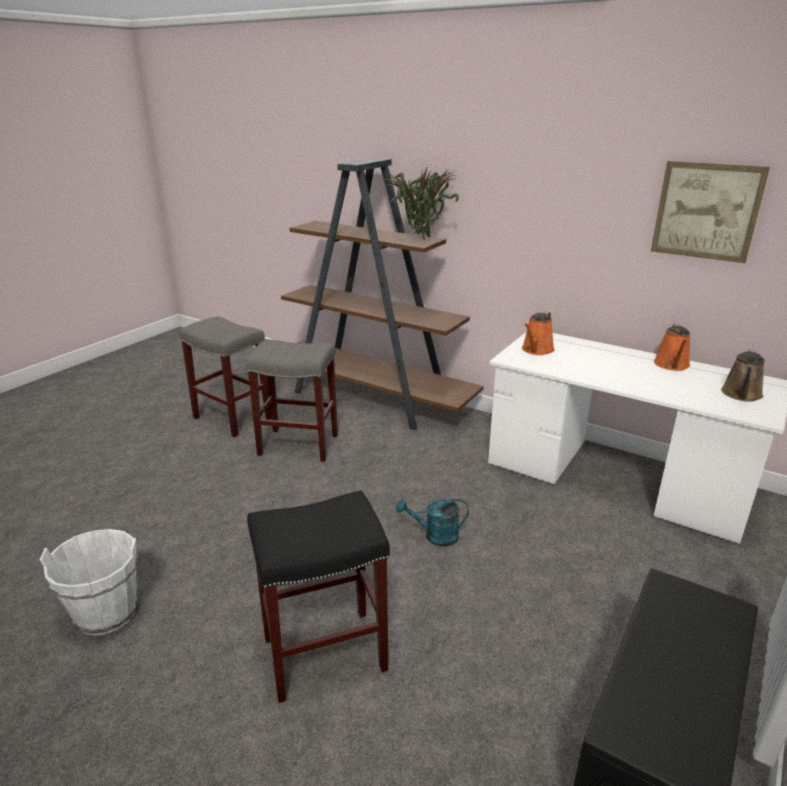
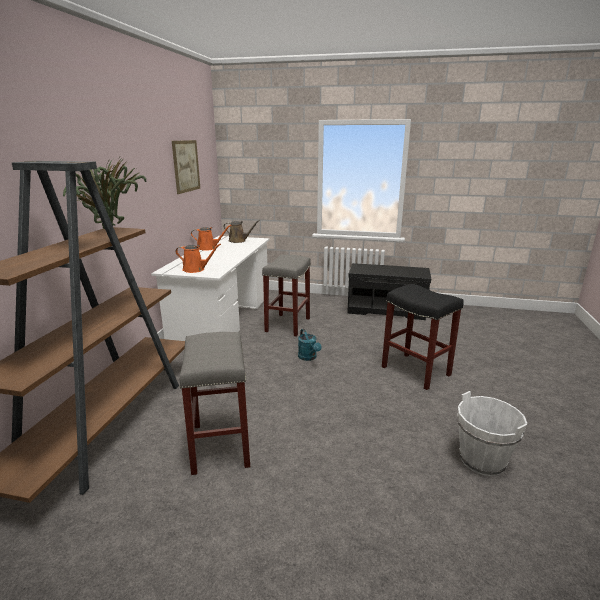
camera: 110 degrees left, 5 degrees down
grey stool [179,316,272,438] -> grey stool moved to [262,255,311,336]

